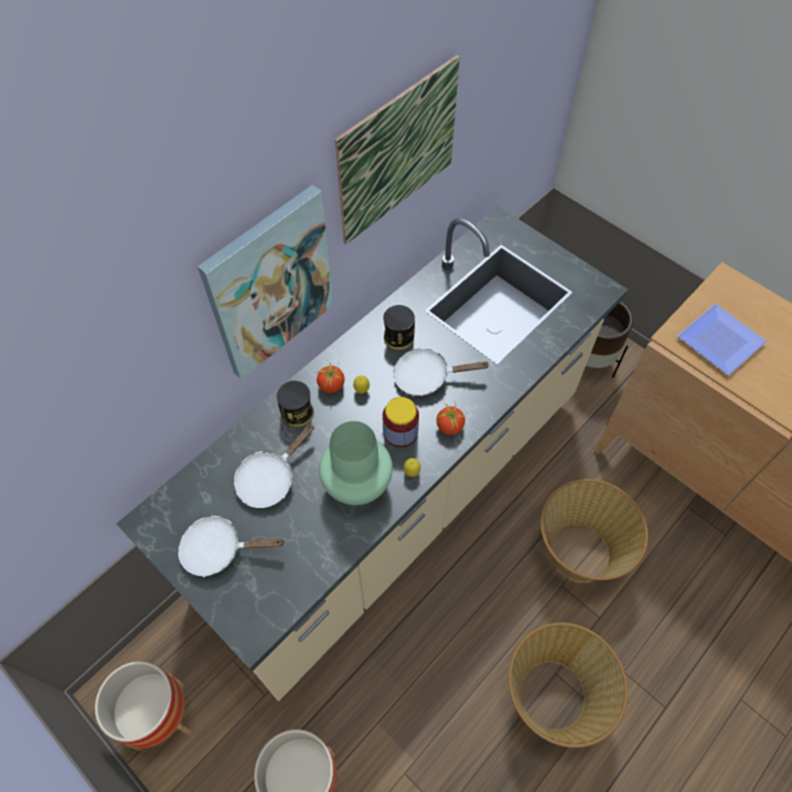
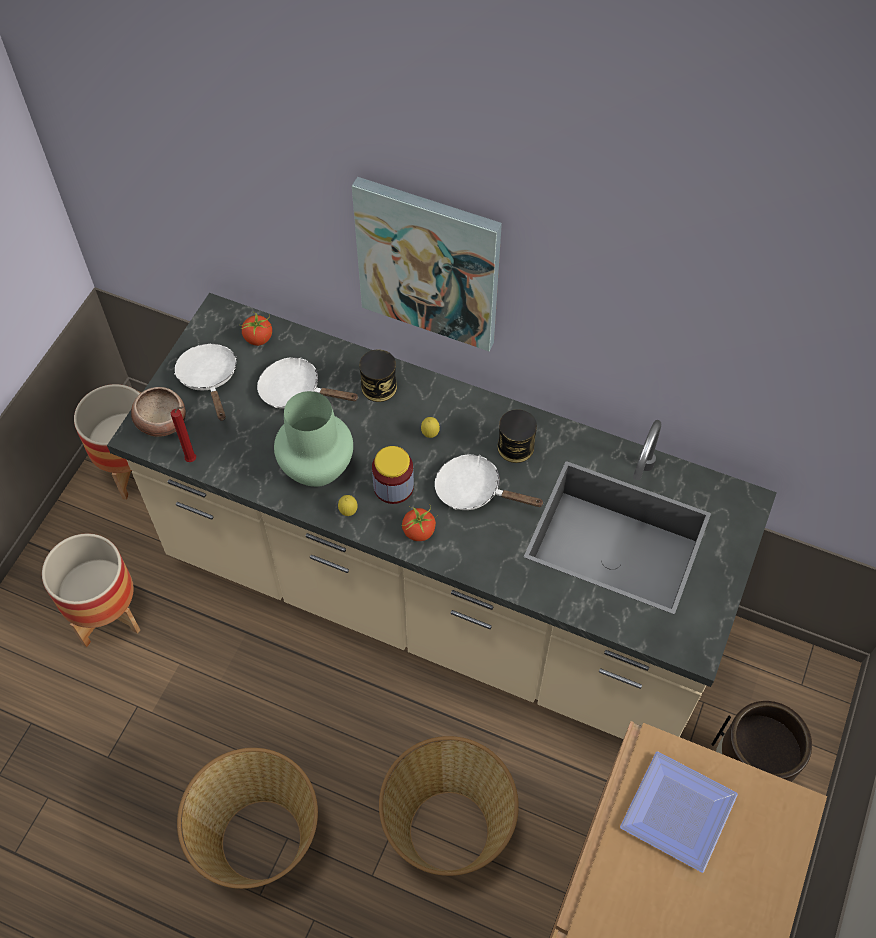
camera: 70 degrees right, 0 degrees up
tomato [317,360,345,393] -> tomato moved to [240,312,272,346]
picture [335,55,460,244] -> none
white frying pan [393,348,490,396] -> white frying pan turned 45 degrees counterclockwise [435,454,543,510]
none -> bowl [131,387,186,437]
none -> red candle [171,406,196,462]

